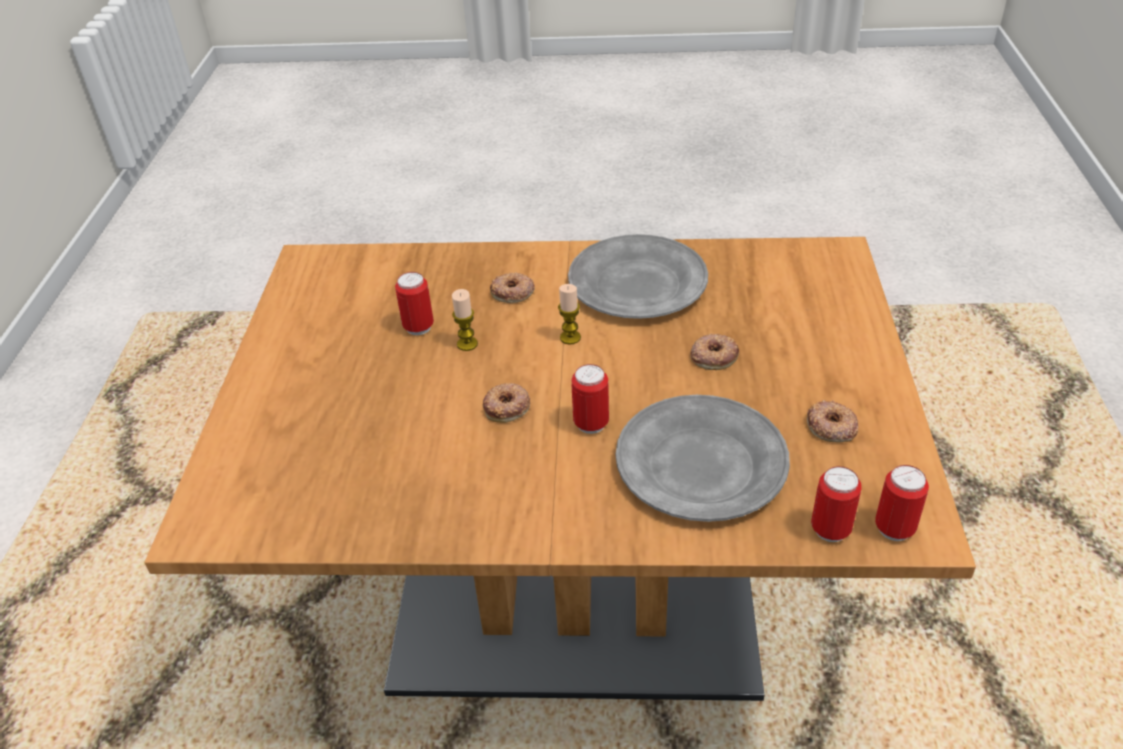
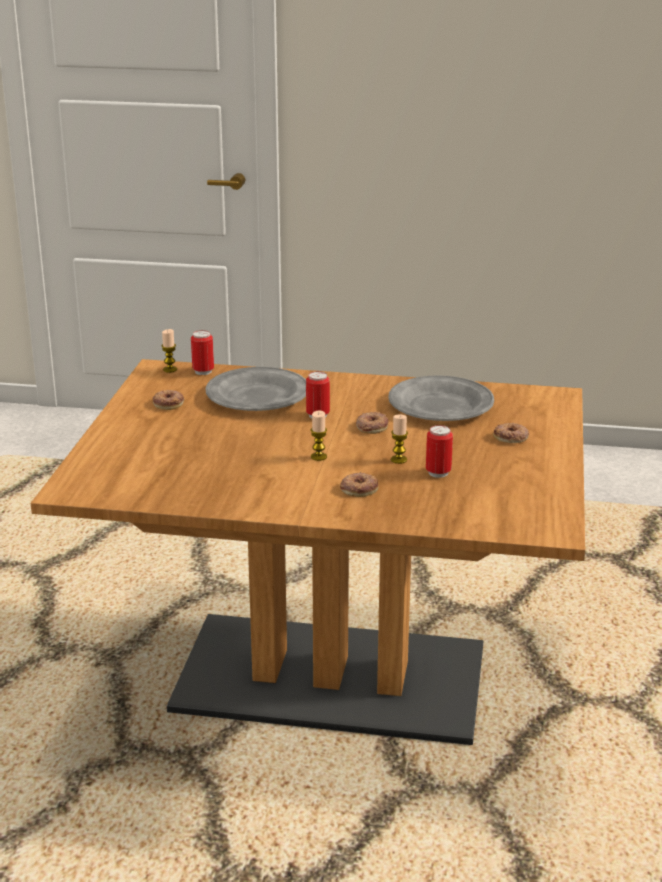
camera: 175 degrees left, 15 degrees down
grey plate [568,234,708,319] -> grey plate moved to [388,375,494,421]
donut [690,334,739,370] -> donut moved to [493,422,529,443]
can [875,465,929,541] -> candle [161,329,177,373]

